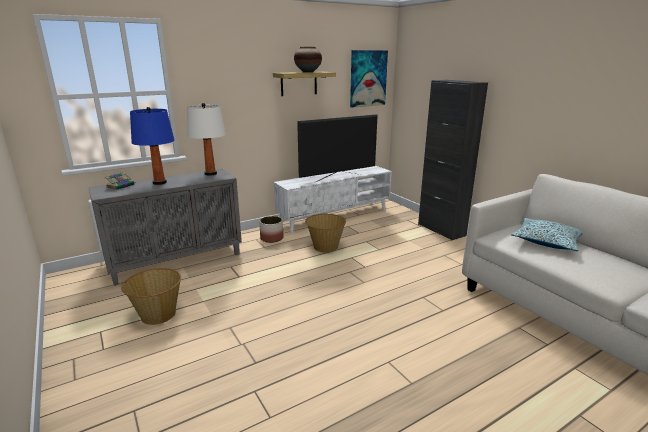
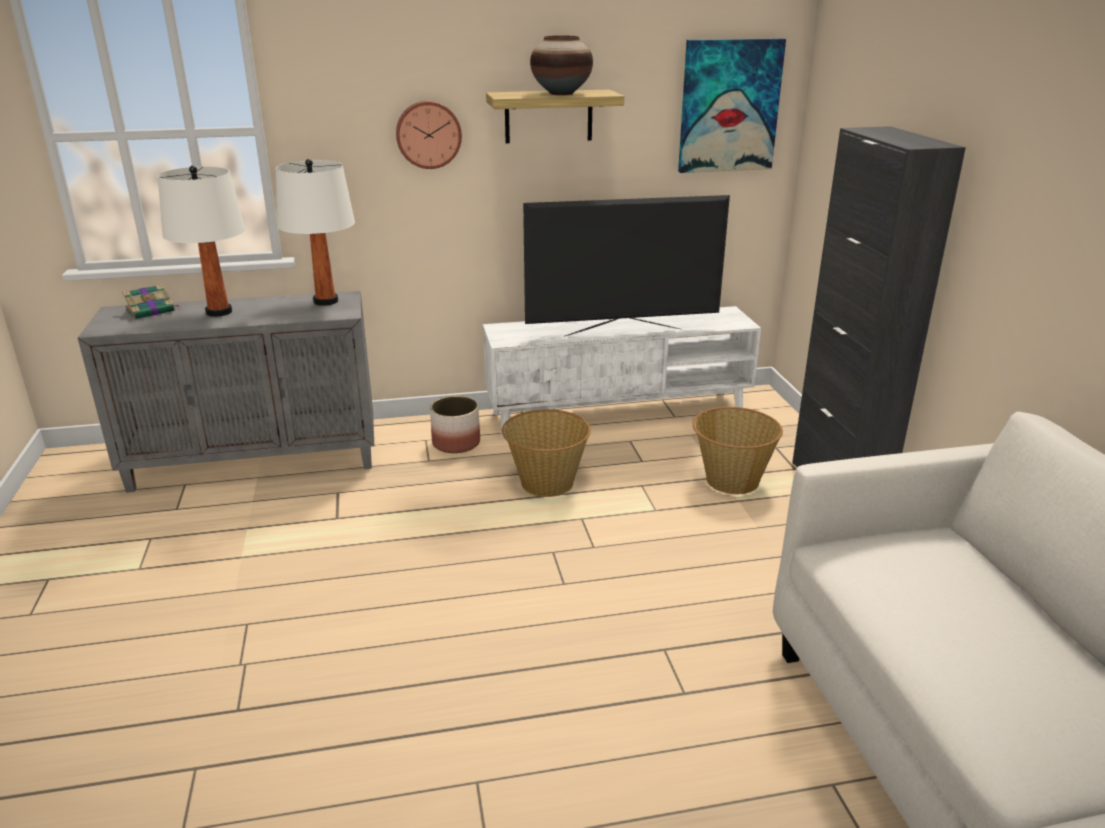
camera: 20 degrees right, 5 degrees up
basket [121,268,181,325] -> basket moved to [692,407,783,494]
blue table lamp [130,107,175,185] -> white table lamp [157,166,246,317]
pillow [511,218,583,251] -> none
none -> wall clock [396,101,462,169]

